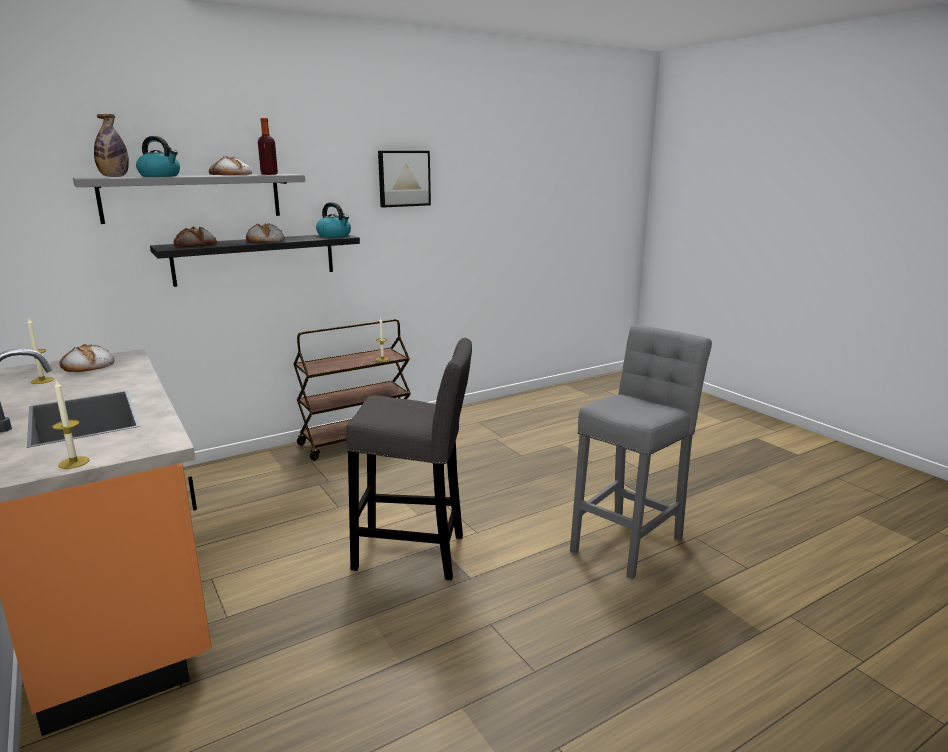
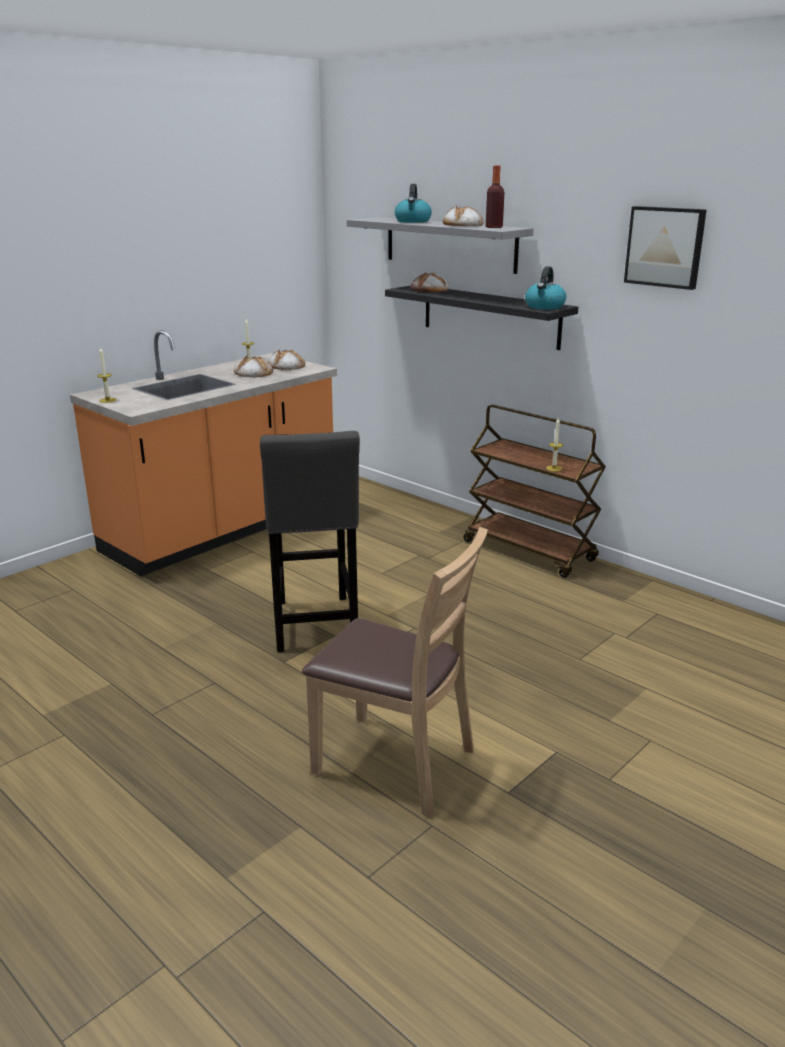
camera: 75 degrees right, 5 degrees up
bottle [94,114,129,177] -> none
bread [246,223,285,242] -> bread moved to [234,355,273,378]
grey stool [570,325,712,579] -> brown chair [302,527,488,818]

